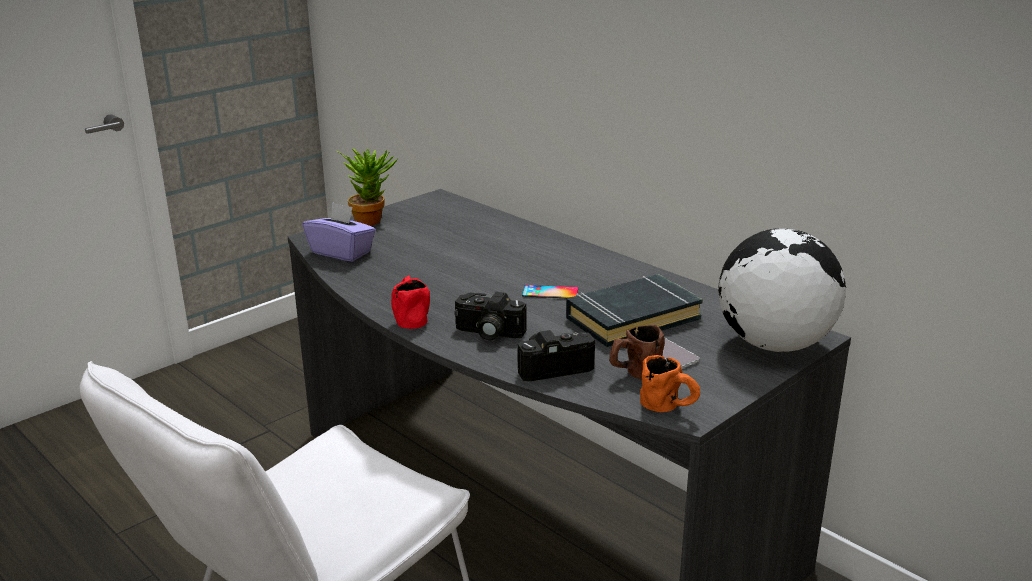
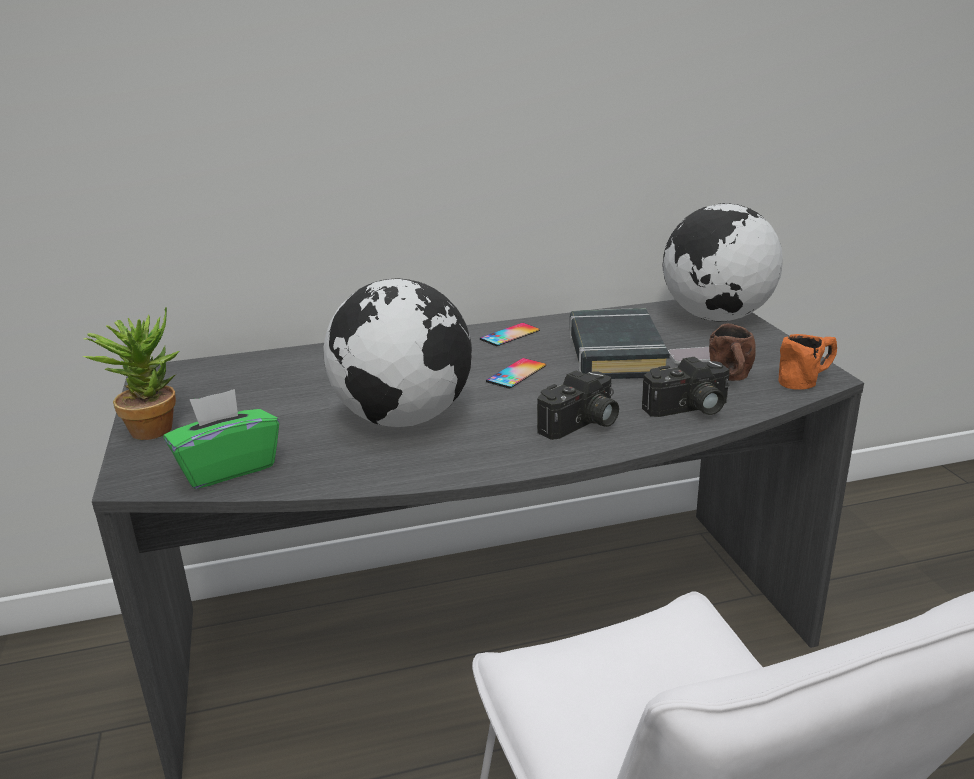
camera: 60 degrees left, 0 degrees up
purple tissue box [302,202,376,262] -> green tissue box [164,389,279,489]
red mug [391,276,430,329] -> none
camera [517,330,595,381] -> camera turned 120 degrees counterclockwise [642,357,730,417]
none -> globe [324,278,472,427]
none -> phone [480,323,540,346]

